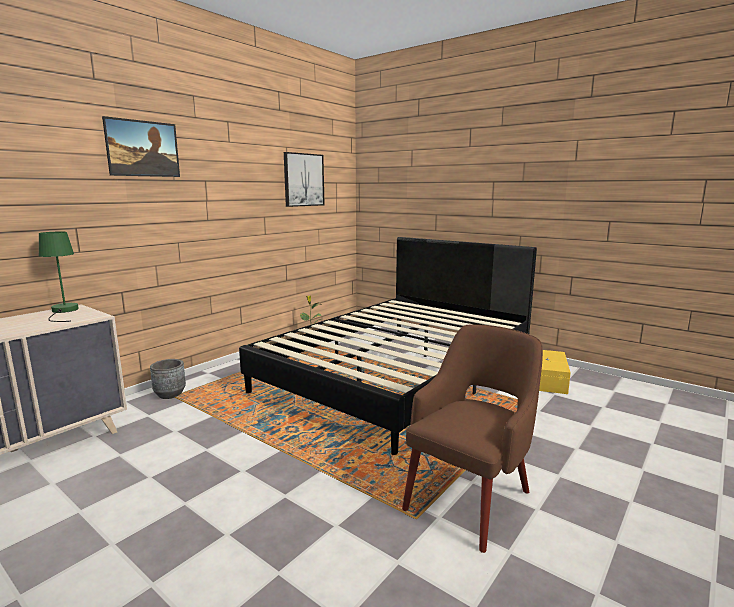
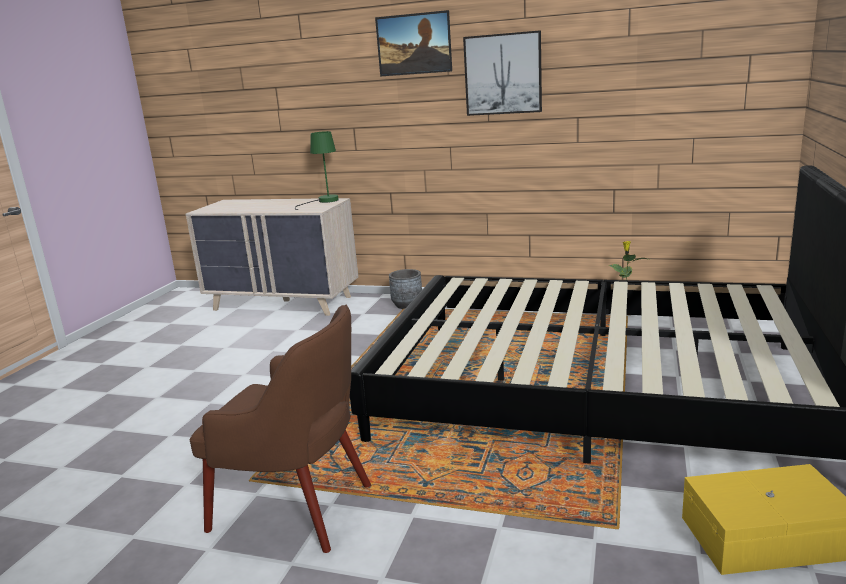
camera: 70 degrees right, 5 degrees up
picture [284,152,324,207] -> picture moved to [463,30,542,116]

